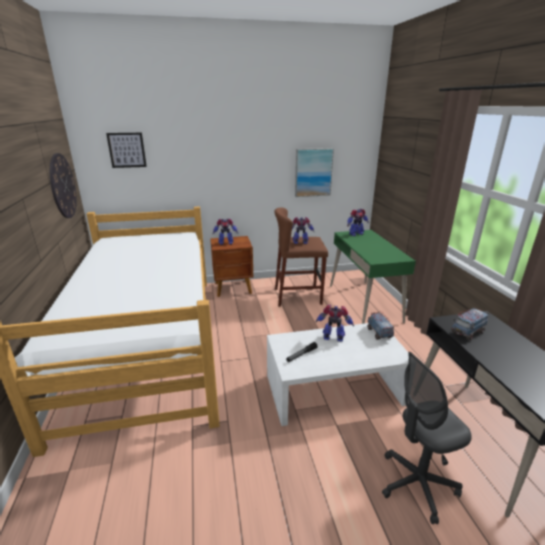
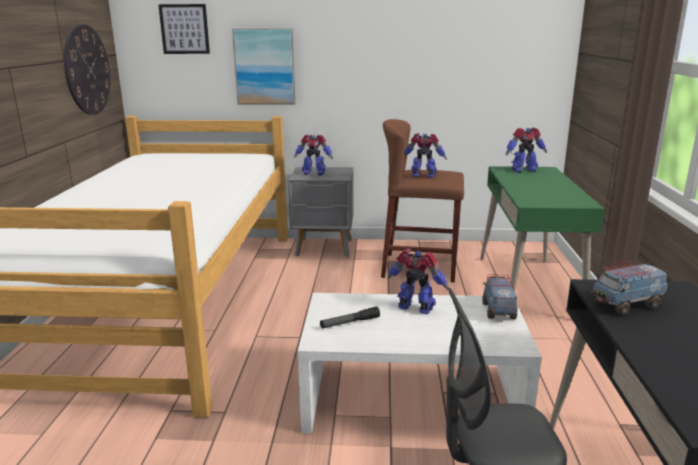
camera: 15 degrees right, 5 degrees down
brown nightstand [211,236,253,297] -> grey nightstand [288,167,354,257]
picture [295,148,334,197] -> picture moved to [232,28,295,105]

